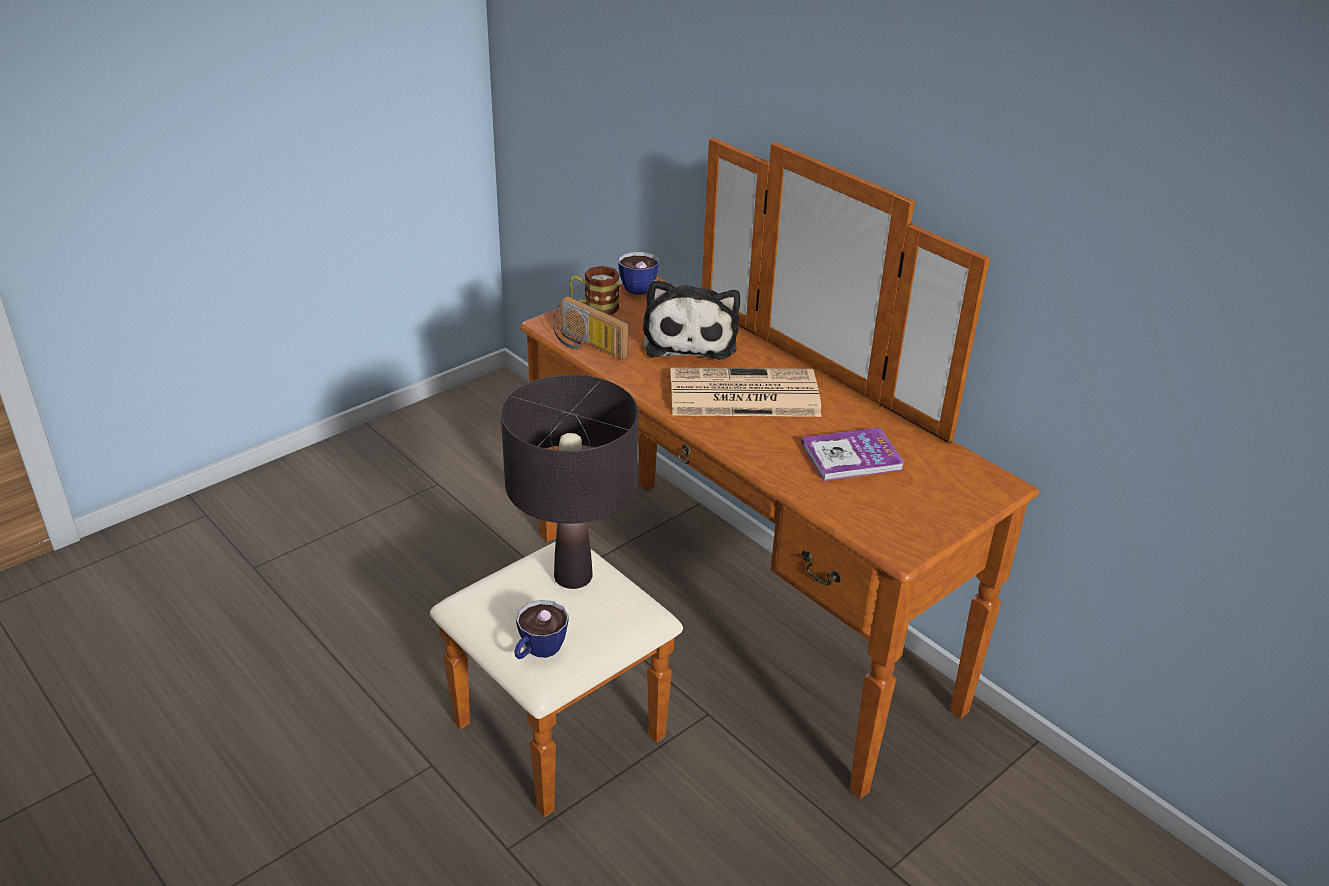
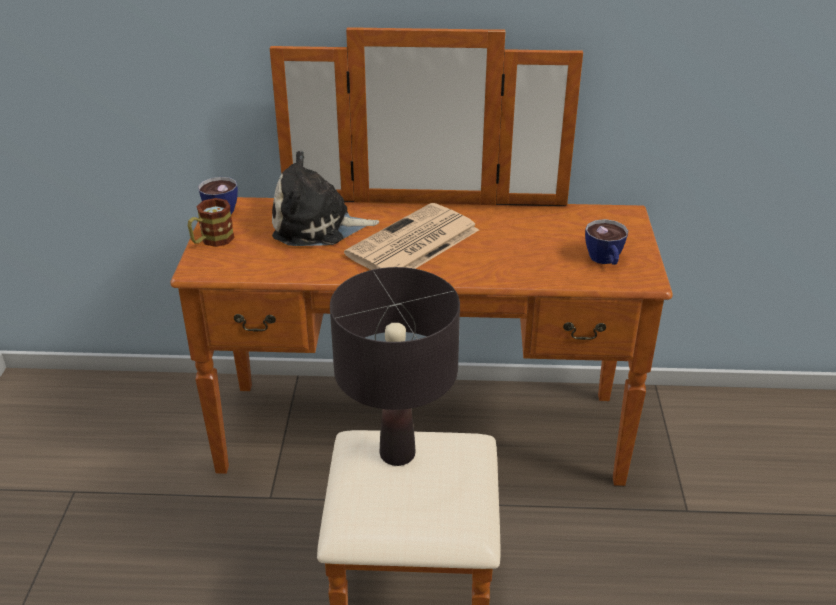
camera: 45 degrees left, 0 degrees up
cup [514,600,569,659] -> cup moved to [585,219,628,265]
radio [553,296,629,359] -> none
plush toy [643,279,740,360] -> plush toy turned 135 degrees clockwise [272,151,379,246]
book [801,427,905,481] -> none

